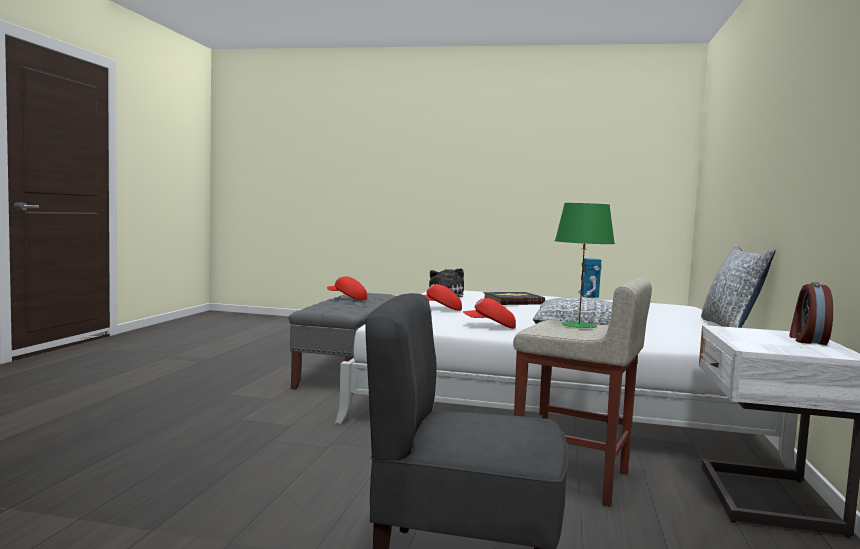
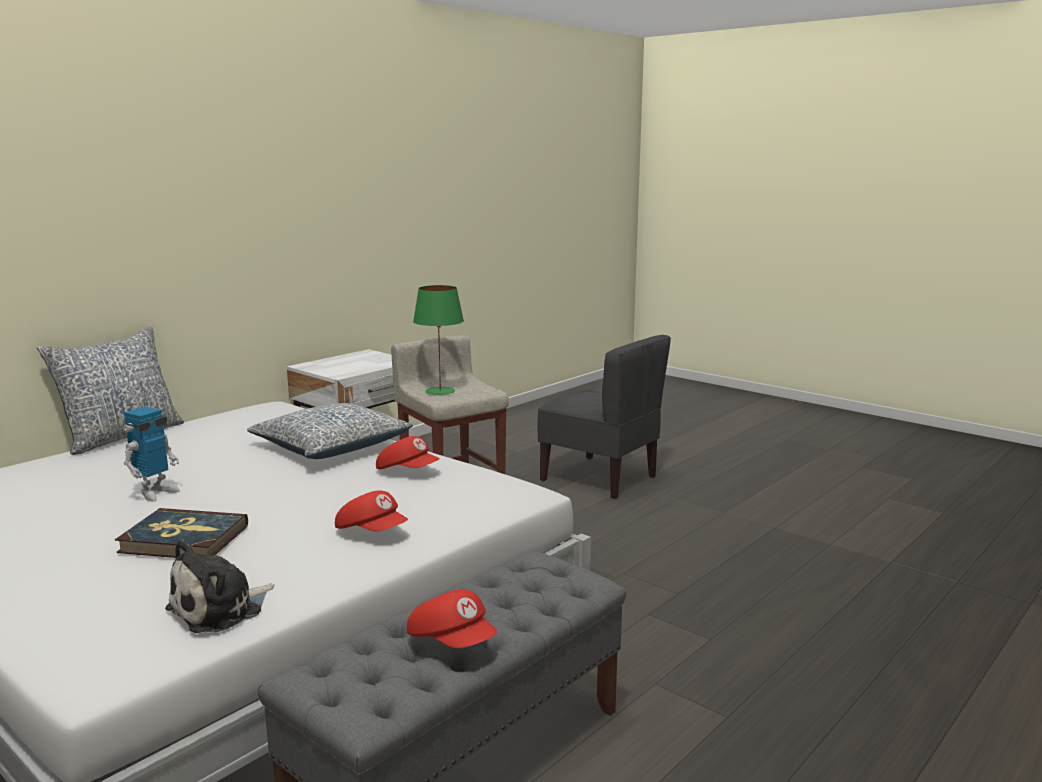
camera: 150 degrees left, 10 degrees up
alarm clock [789,282,833,345] -> none

